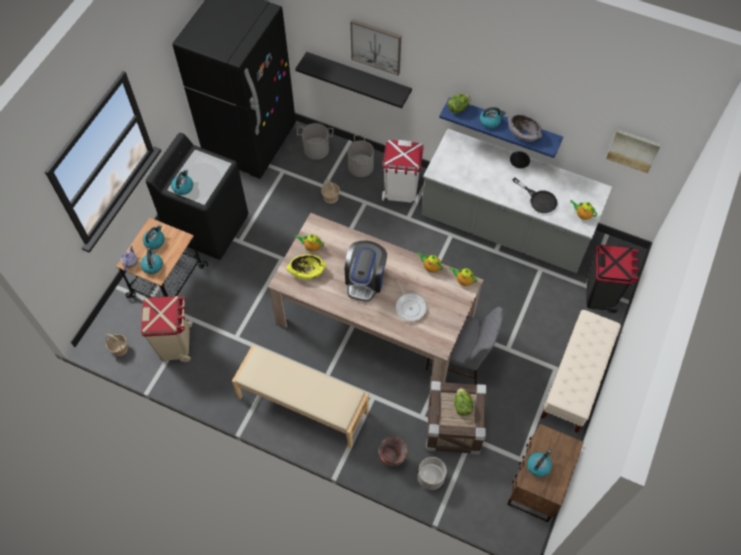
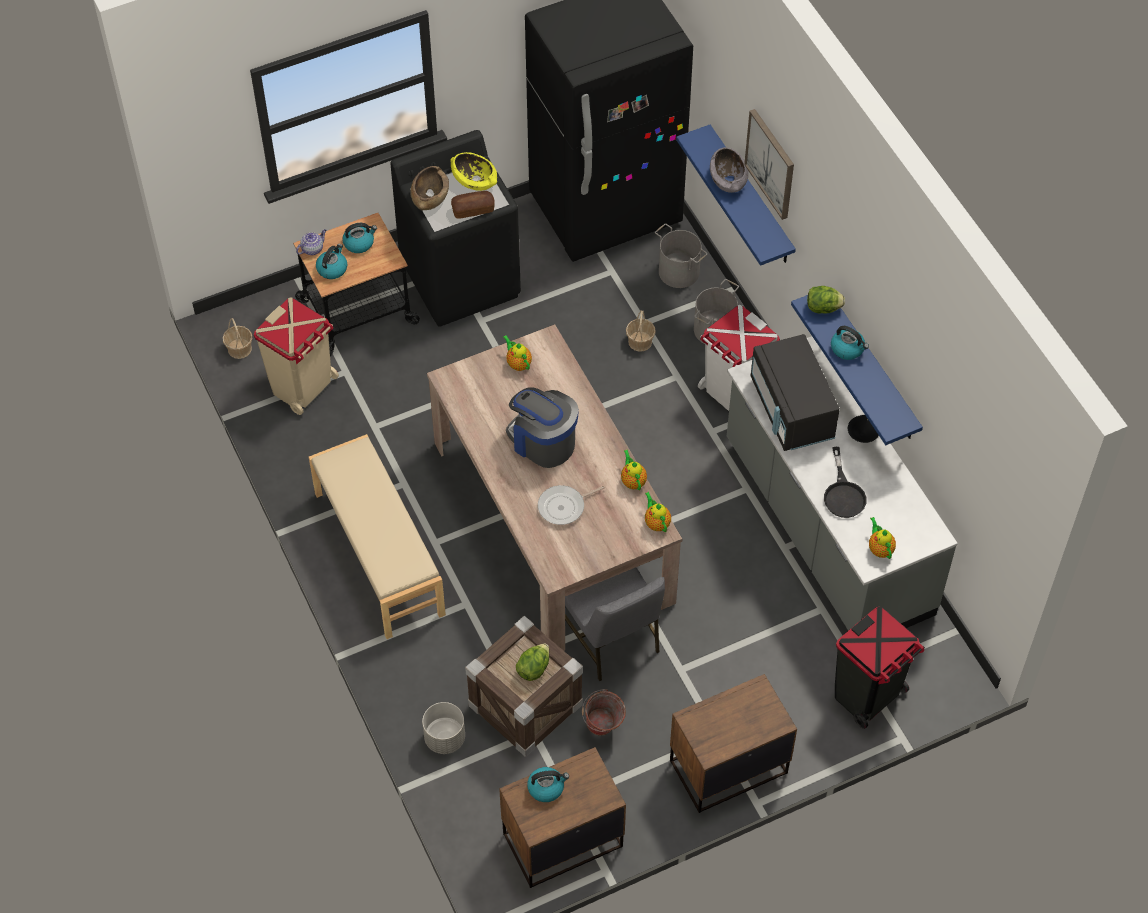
camera: 40 degrees right, 5 degrees down
kettle [171,169,193,195] -> brown bowl [410,166,449,210]
yellow bowl [286,254,326,279] -> yellow bowl moved to [450,152,497,191]
black shelf [295,52,412,108] -> blue shelf [676,125,796,266]
coffee machine [345,240,387,302] -> coffee machine turned 75 degrees clockwise [506,387,579,468]
bucket [379,437,408,466] -> bucket moved to [582,689,626,735]
frying pan [396,280,427,321] -> frying pan turned 45 degrees clockwise [538,485,605,525]
grey bowl [508,114,542,142] -> grey bowl moved to [710,147,749,193]
beige bench [540,310,621,433] -> brown nightstand [670,674,797,813]
picture [606,129,661,173] -> none
none -> bread [451,191,495,219]
none -> black microwave [751,334,840,451]

